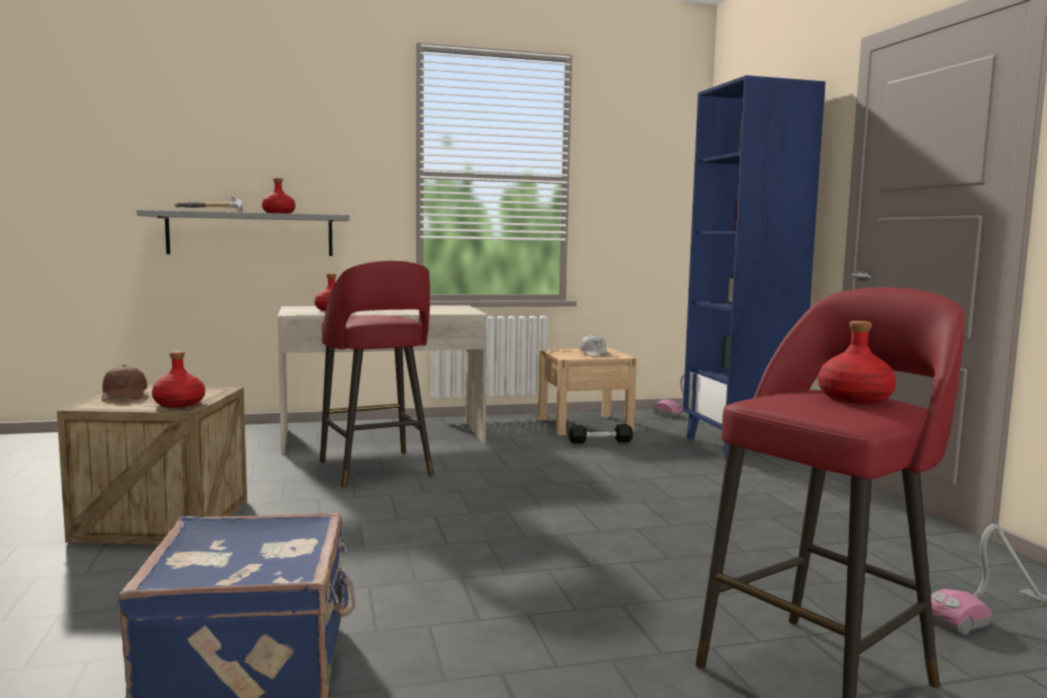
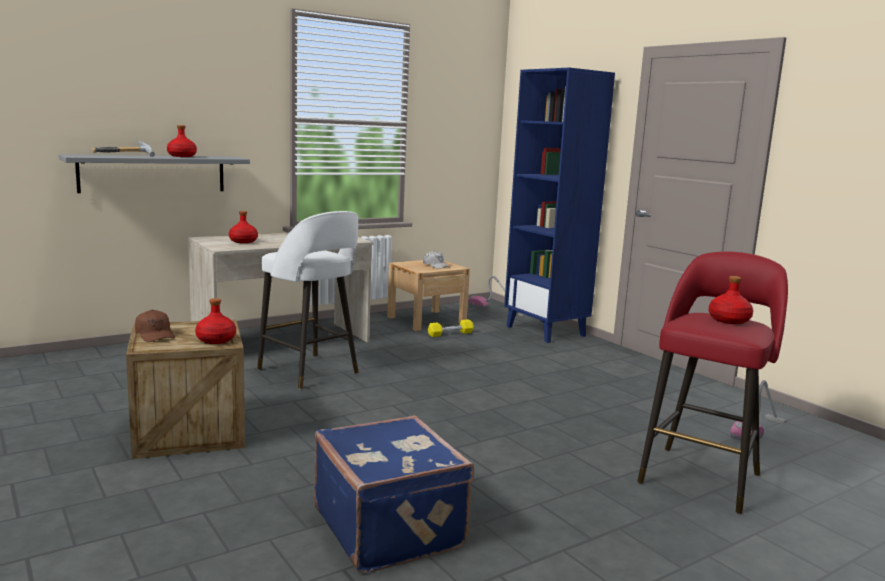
camera: 20 degrees left, 5 degrees up
red stool [320,261,434,487] -> white stool [257,211,359,389]
black dumbbell [568,424,633,444] -> yellow dumbbell [428,319,474,337]

